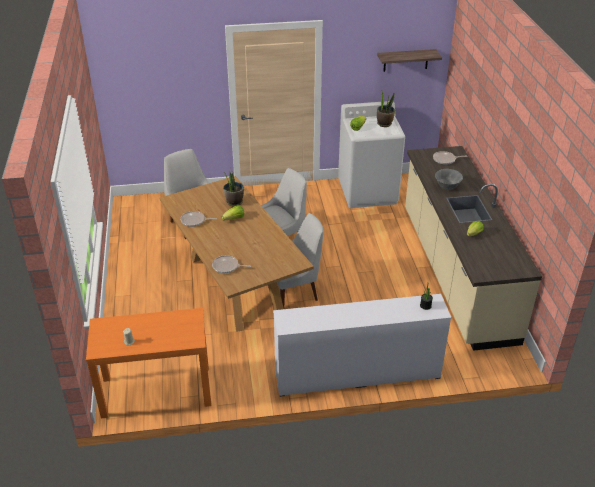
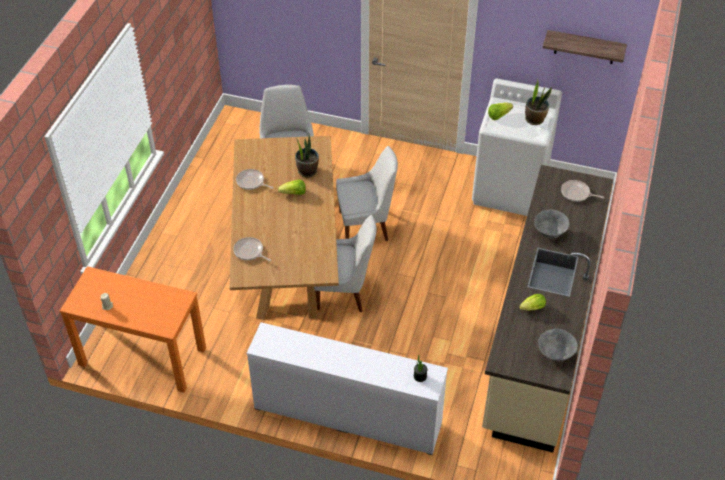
camera: 25 degrees right, 10 degrees up
none -> grey bowl [538,329,578,362]

